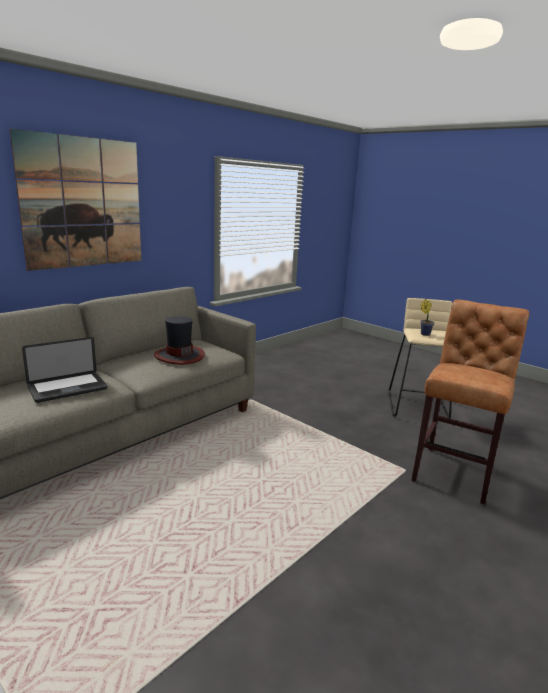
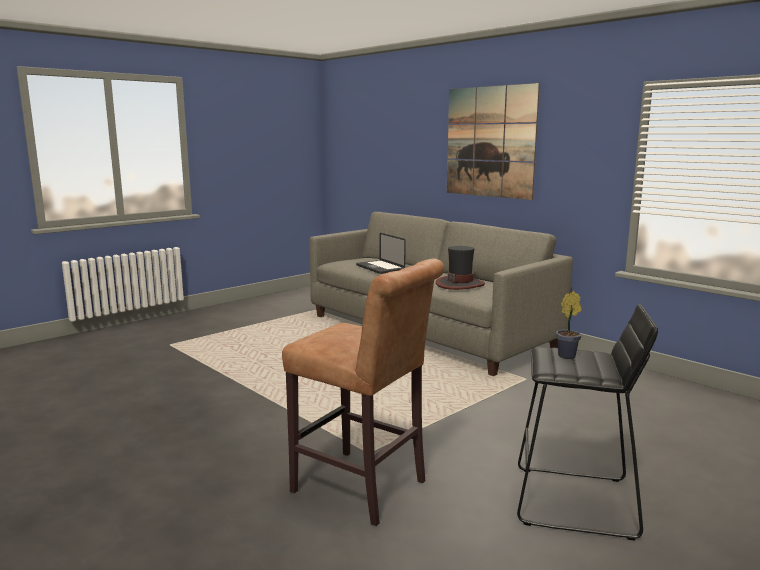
camera: 95 degrees right, 5 degrees down
beige stool [388,298,453,419] -> black stool [517,304,658,541]

